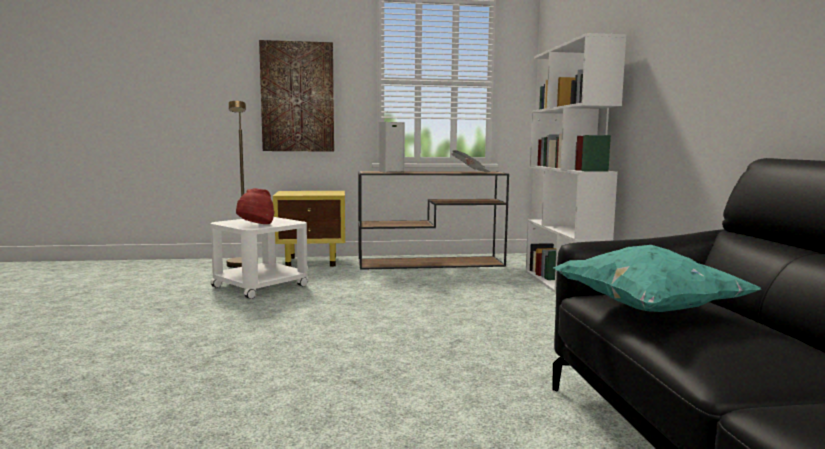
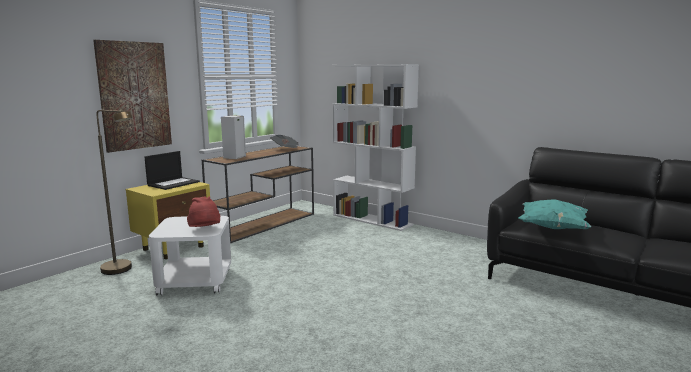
camera: 45 degrees left, 5 degrees up
none -> laptop [144,151,200,190]

